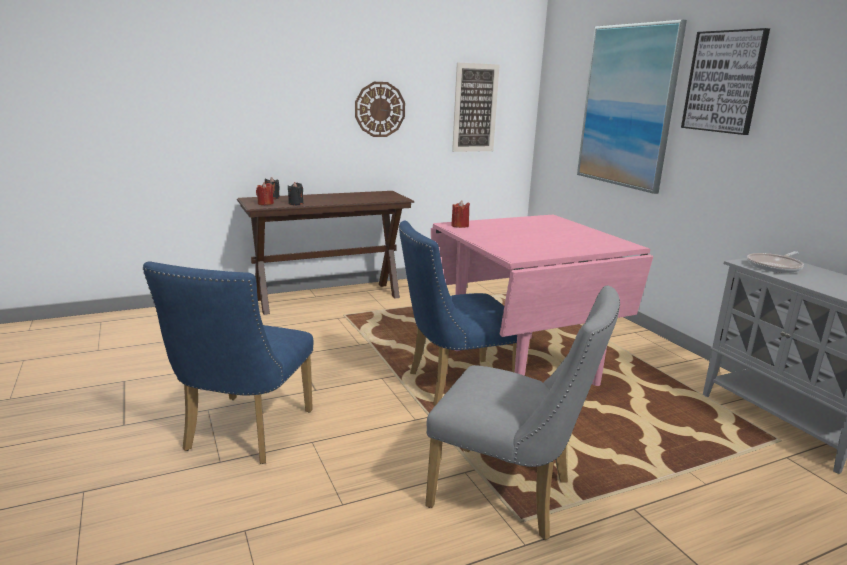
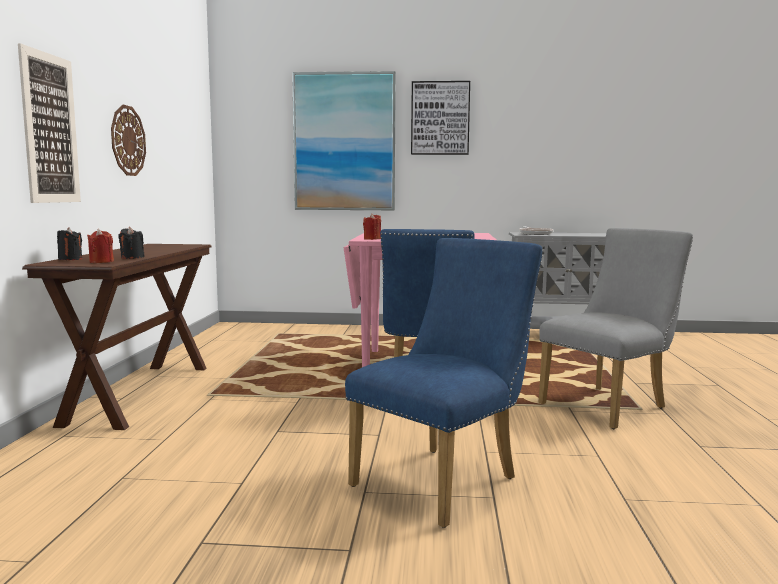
camera: 60 degrees left, 10 degrees down
blue chair [143,262,314,464] -> blue chair turned 90 degrees counterclockwise [345,238,543,528]
picture [452,62,500,152] -> picture moved to [18,43,81,203]

